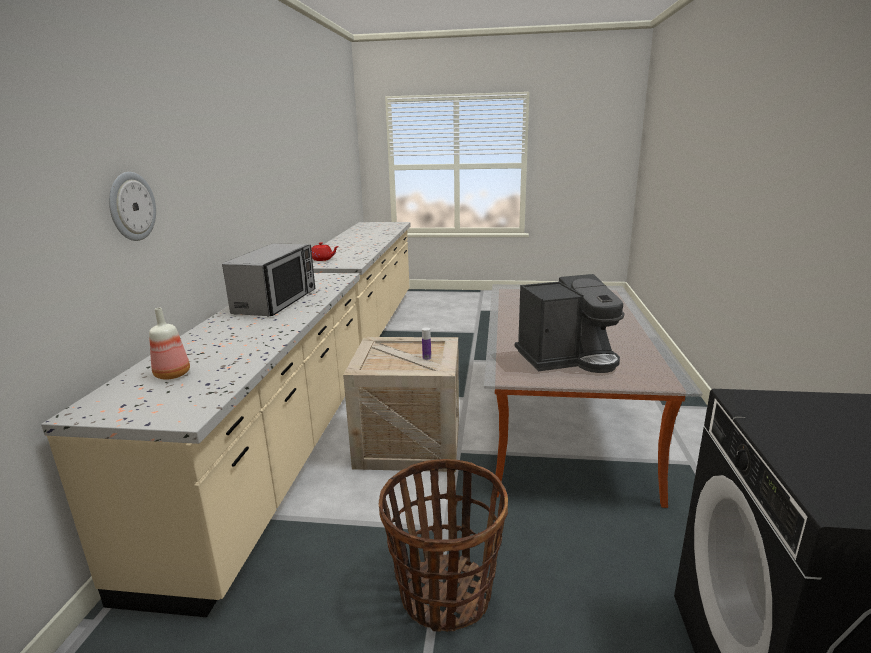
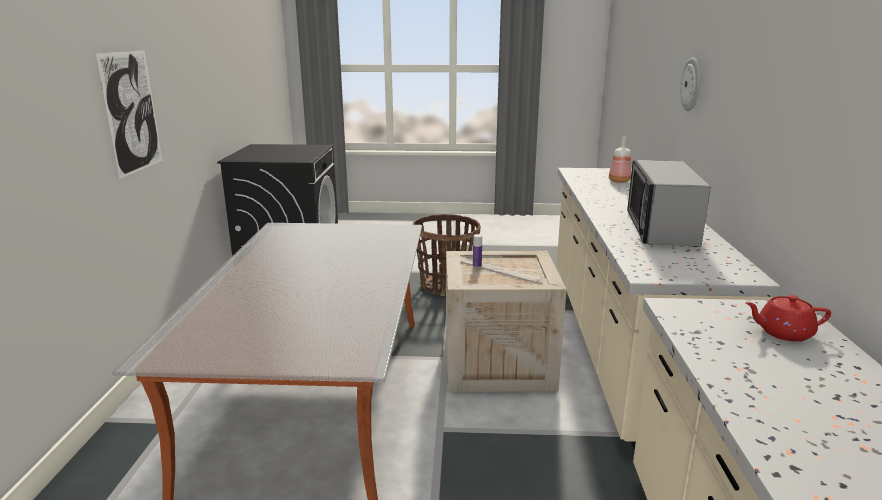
camera: 175 degrees right, 0 degrees up
coffee machine [515,274,625,373] -> none
none -> picture [96,50,162,179]

